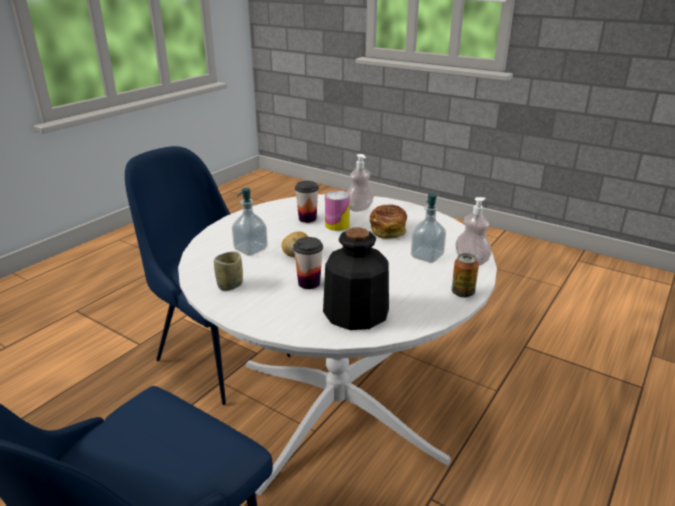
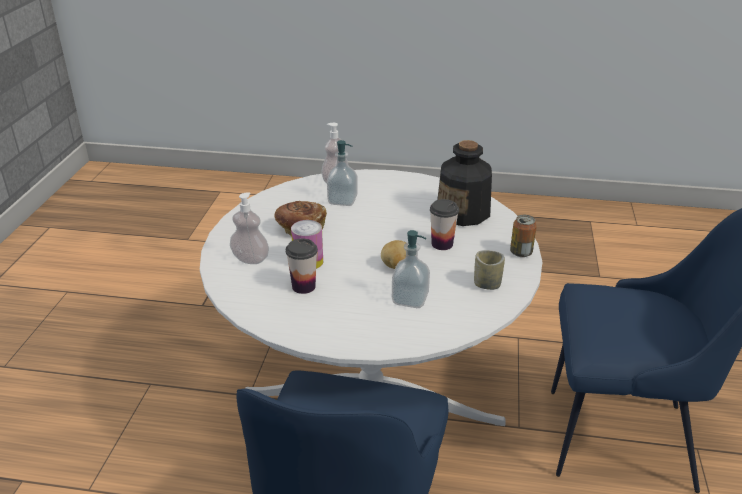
camera: 115 degrees left, 5 degrees up
can [451,253,479,298] -> can moved to [510,215,537,257]

